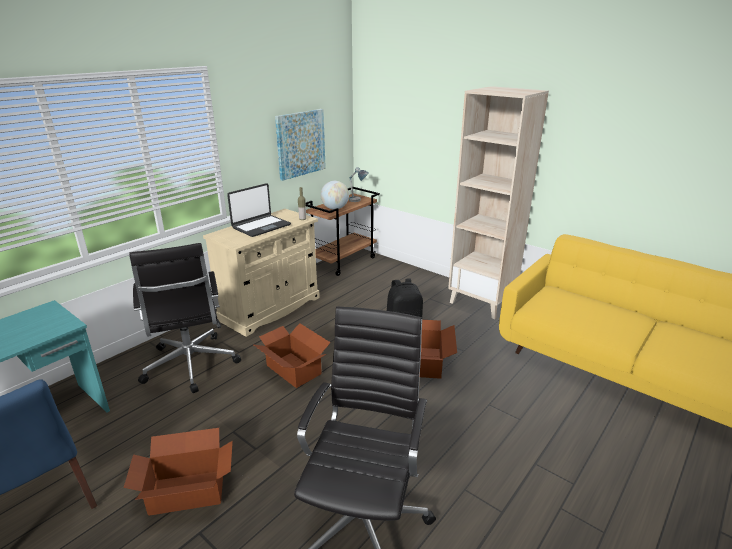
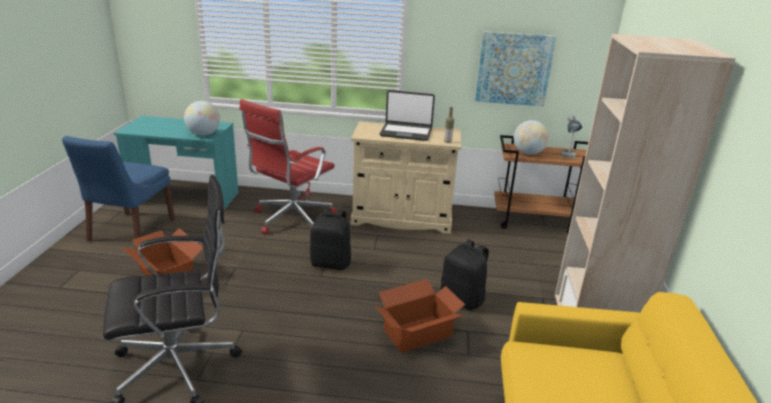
camera: 55 degrees right, 0 degrees up
black office chair [129,243,241,393] -> red office chair [240,99,337,234]
cardboard box [254,323,331,388] -> black backpack [310,208,351,270]
none -> globe [184,101,220,136]

